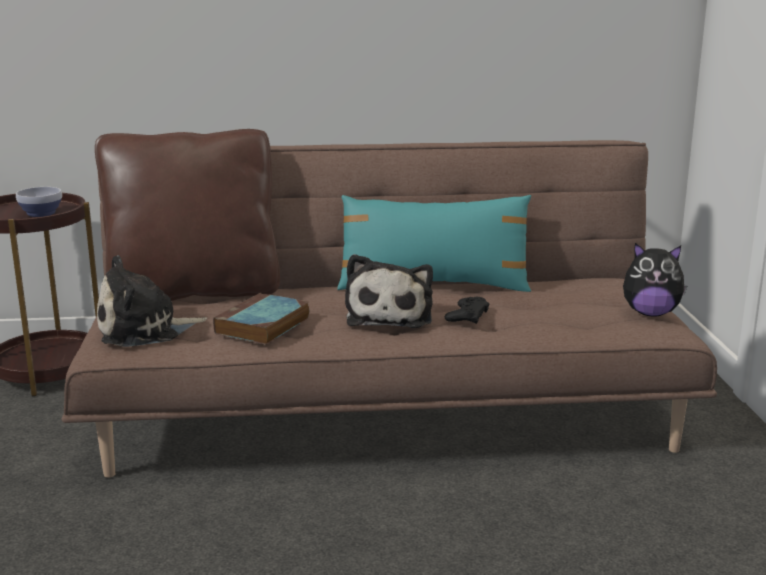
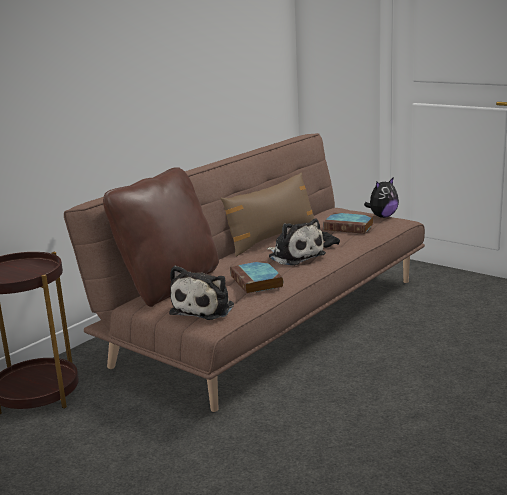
camera: 45 degrees left, 0 degrees up
bowl [16,187,62,217] -> none
turquoise pillow [337,195,531,292] -> brown pillow [221,172,314,257]
none -> book [323,213,374,234]

